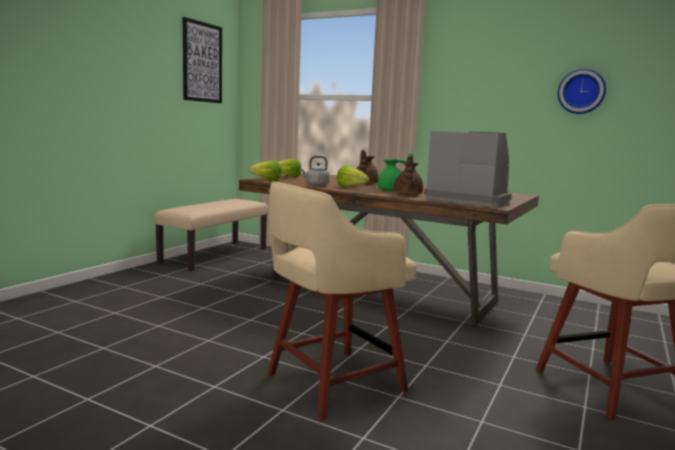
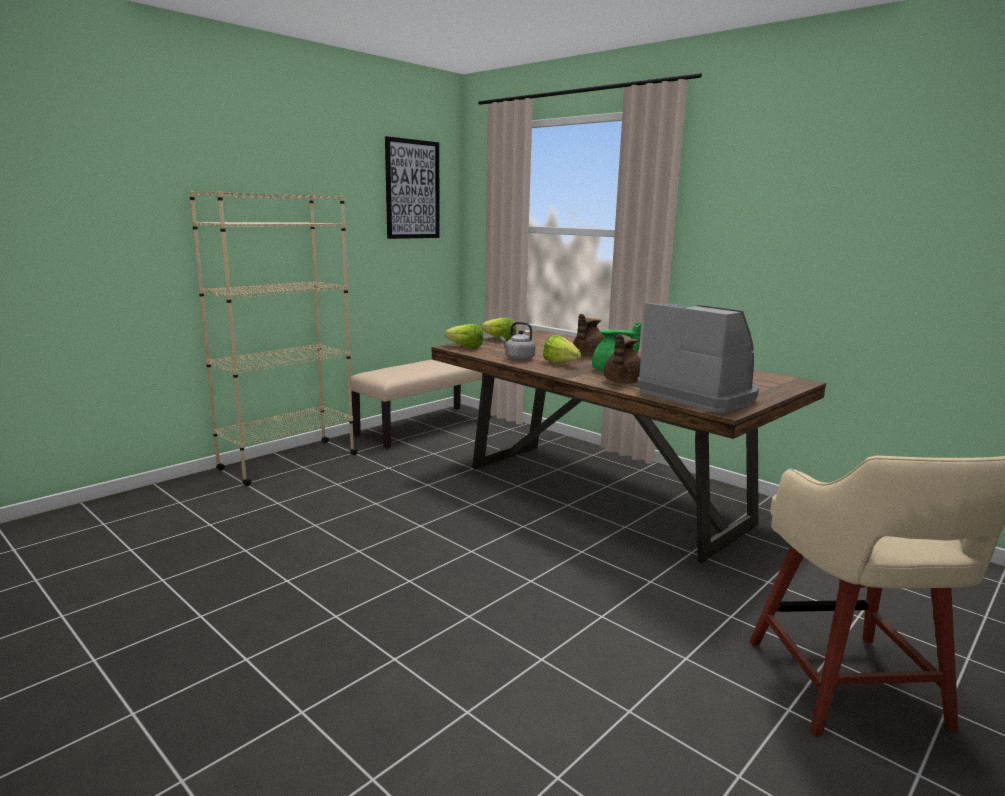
camera: 15 degrees right, 5 degrees up
beige stool [268,181,416,421] -> none
wall clock [558,69,606,114] -> none
none -> beige bookcase [189,191,358,486]

